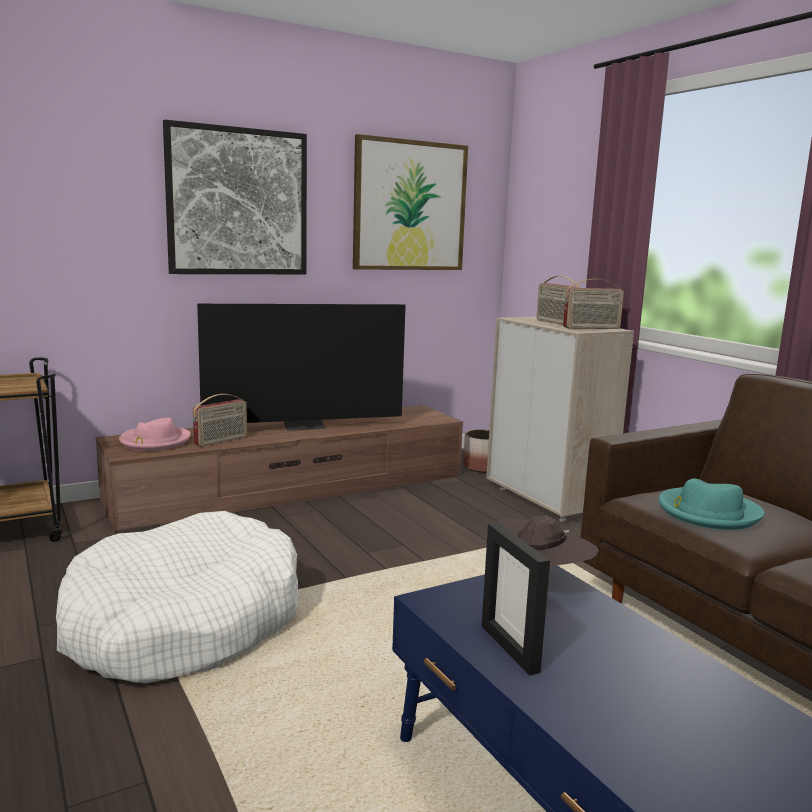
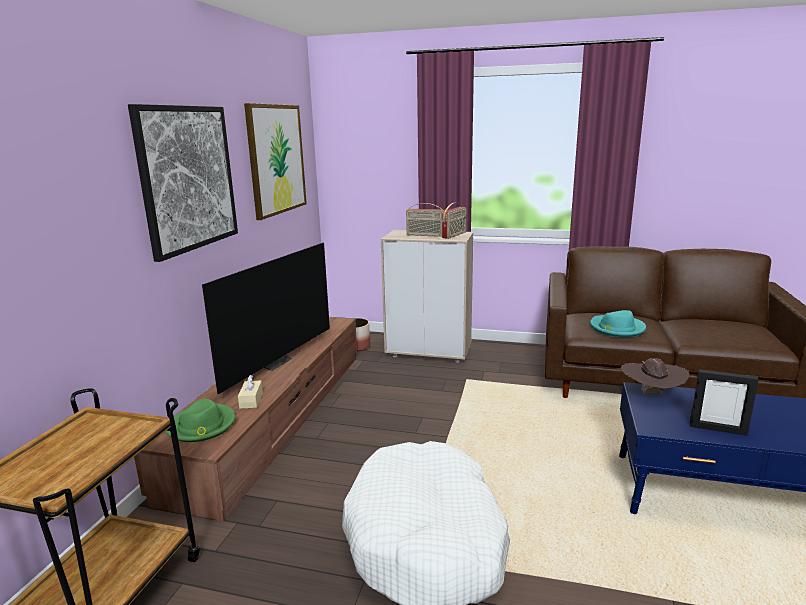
camera: 45 degrees left, 5 degrees up
pink hat [119,418,190,451] -> green hat [165,399,236,442]
radio [193,394,247,447] -> beige tissue box [238,375,263,409]

